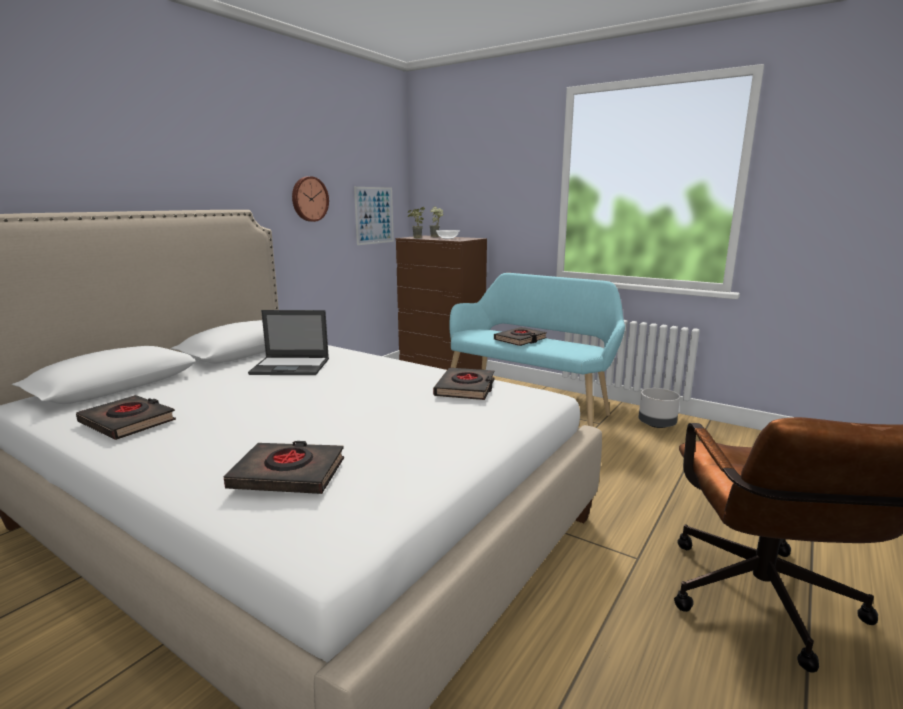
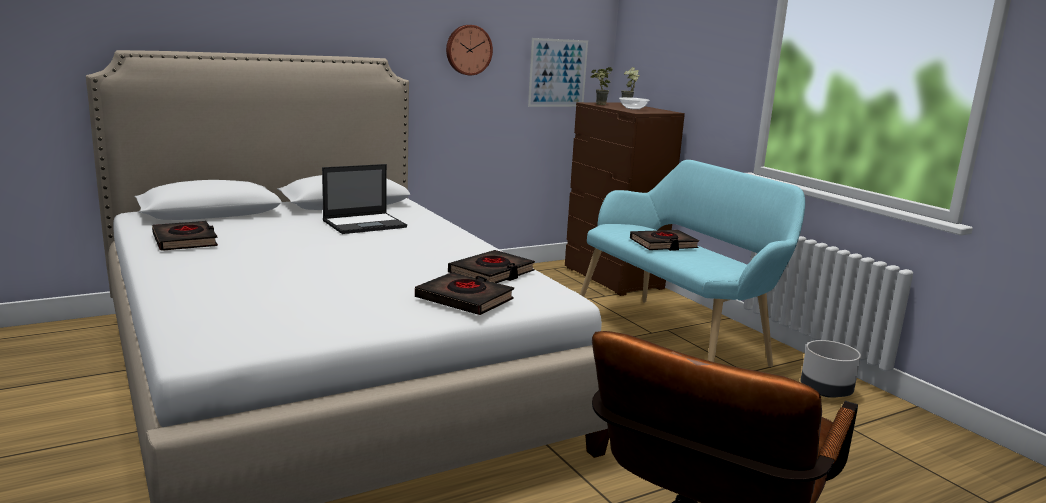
camera: 25 degrees right, 0 degrees up
black book [224,441,344,494] -> black book moved to [415,272,514,315]
laptop [248,310,329,375] -> laptop turned 60 degrees counterclockwise [322,164,407,234]

